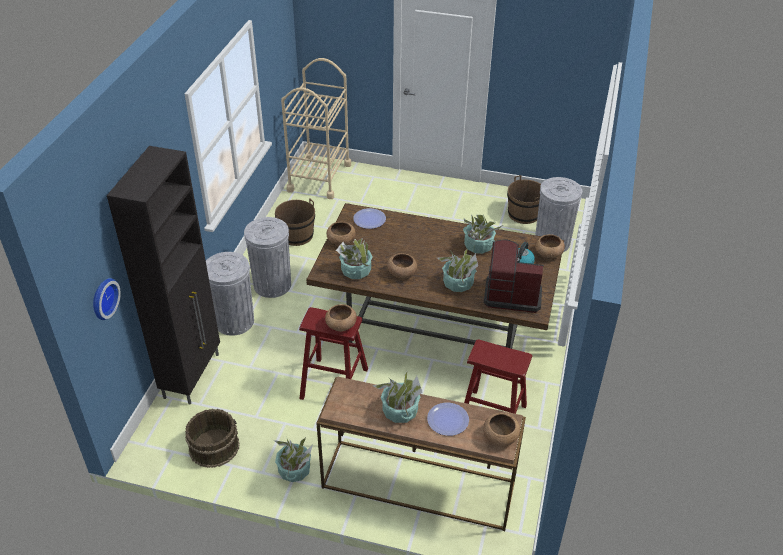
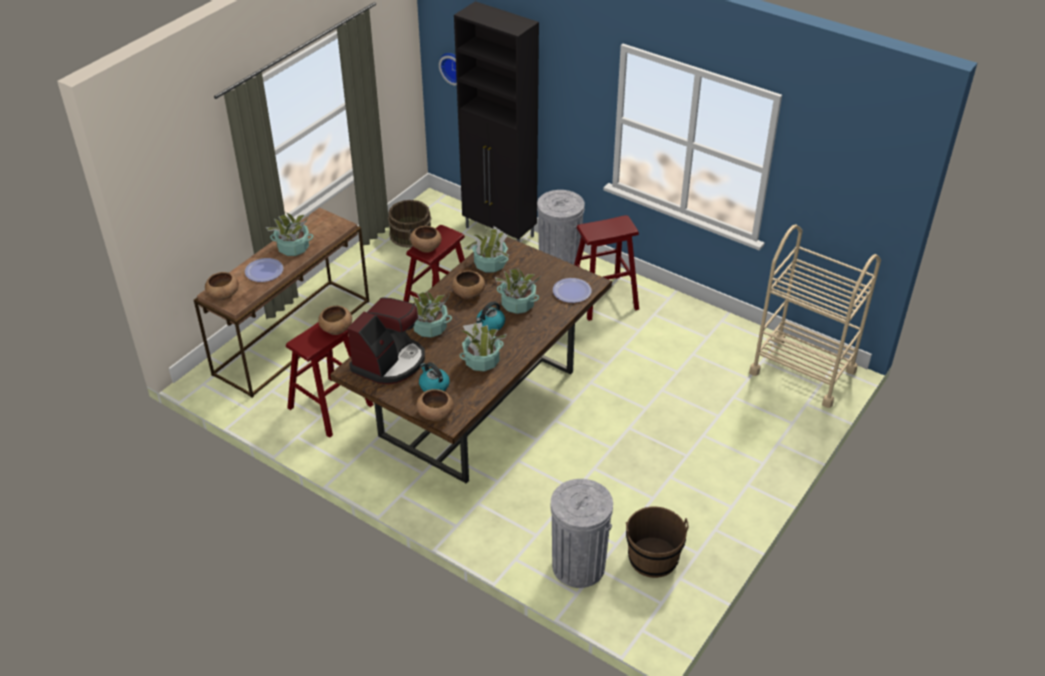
camera: 110 degrees right, 0 degrees up
grey trash can [244,217,291,298] -> red stool [574,215,639,321]
potted plant [274,436,313,482] -> potted plant moved to [495,267,542,314]
brown bucket [275,199,315,246] -> none
brown bowl [326,222,355,246] -> brown bowl moved to [318,306,352,335]
none -> kettle [476,301,505,331]

